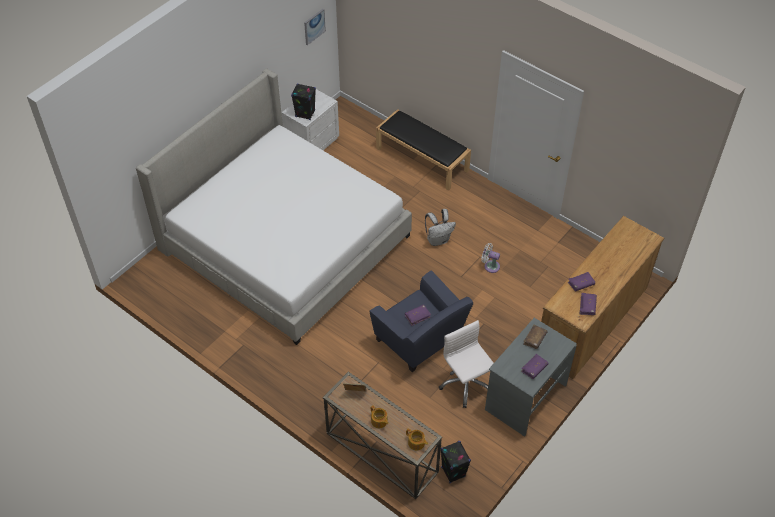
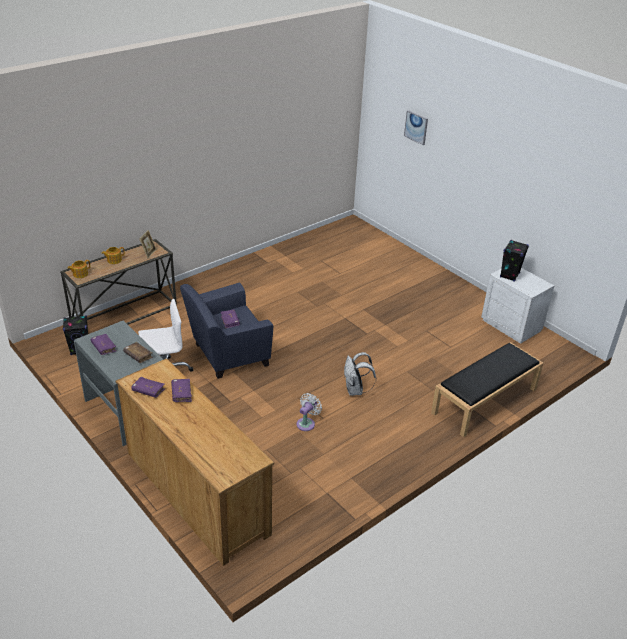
camera: 100 degrees right, 15 degrees down
bed [136,68,412,345] -> none
picture [304,9,326,45] -> picture moved to [404,110,428,145]

